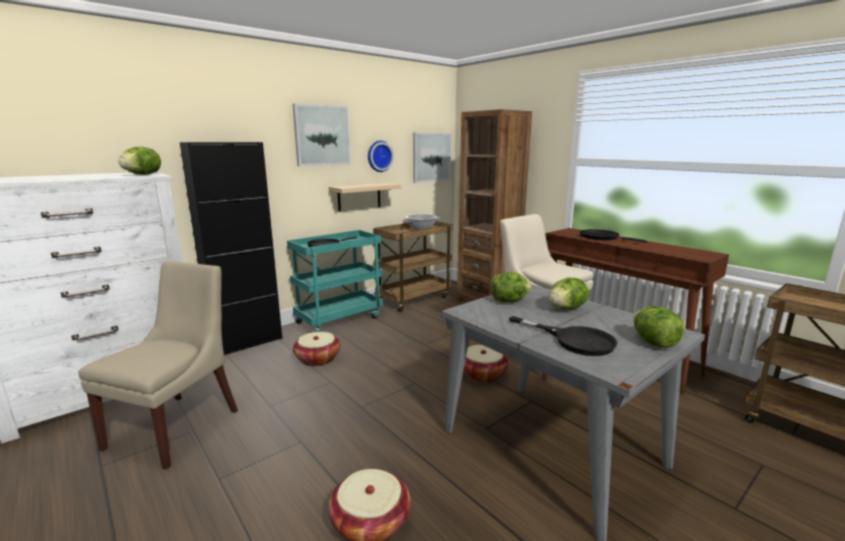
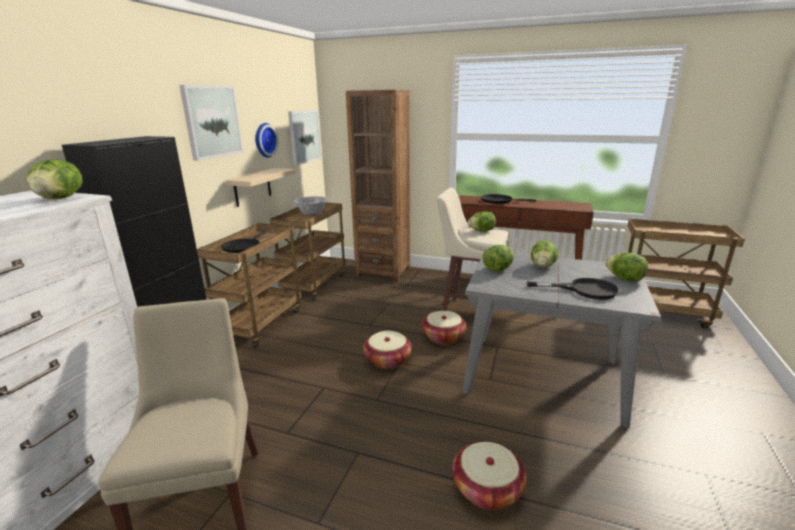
camera: 30 degrees left, 5 degrees up
turquoise cart [287,230,383,332] -> brown cart [197,223,301,348]
basket [293,332,340,366] -> basket moved to [363,331,412,369]
none -> lettuce [468,211,496,232]

